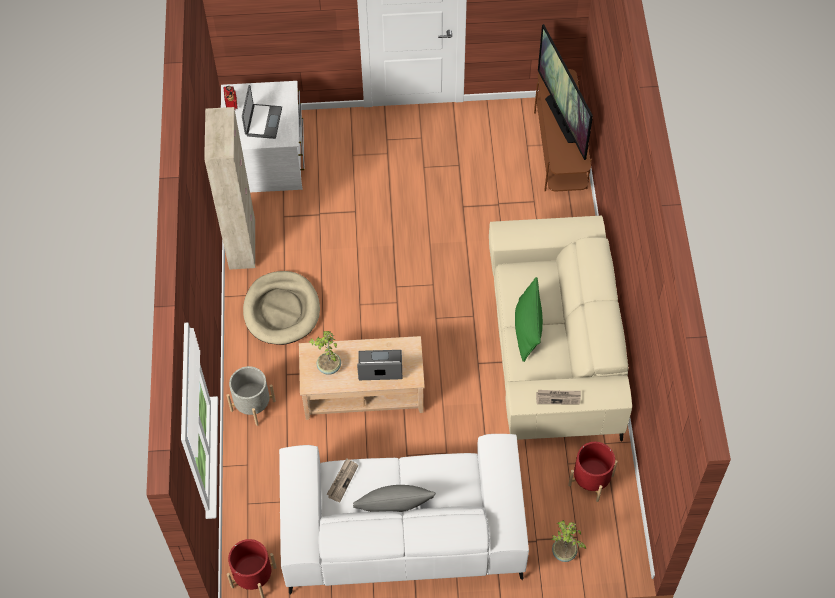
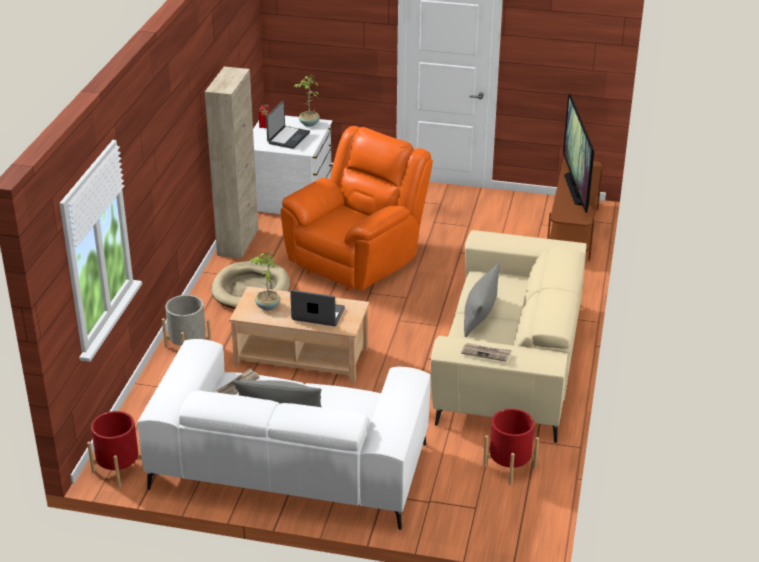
camera: 15 degrees right, 25 degrees down
green pillow [515,277,543,362] -> grey pillow [464,263,500,337]
potted plant [552,520,586,562] -> potted plant moved to [293,75,320,127]
none -> orange armchair [281,126,433,290]

